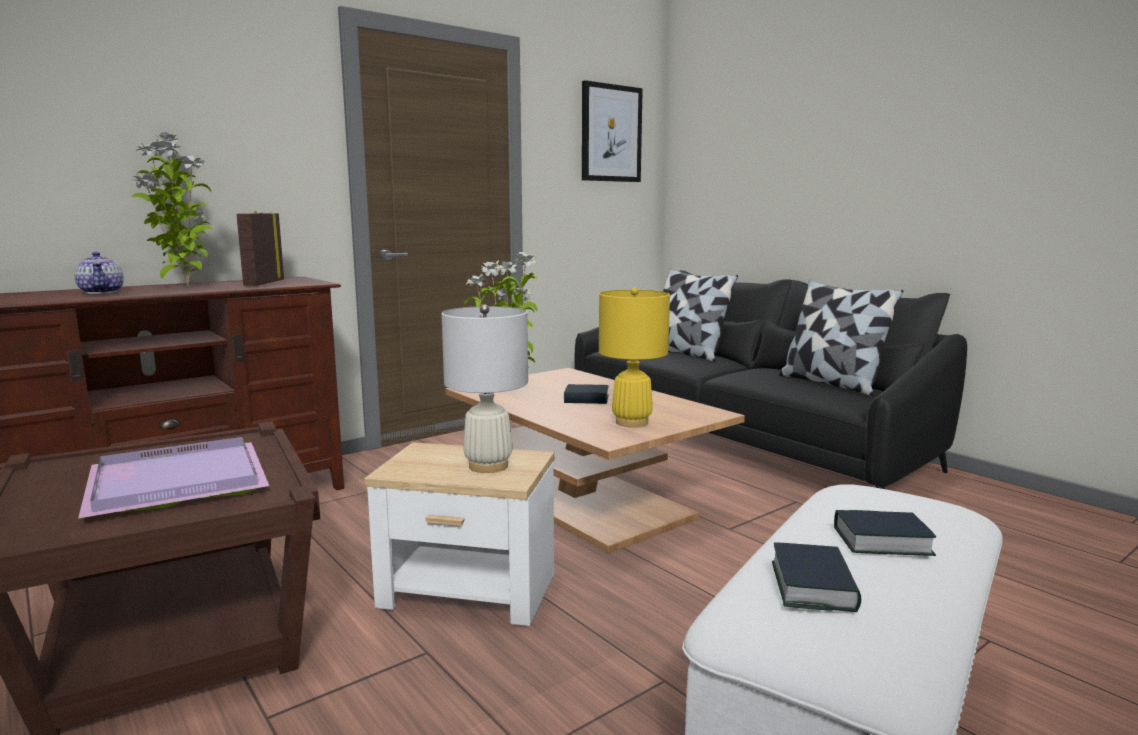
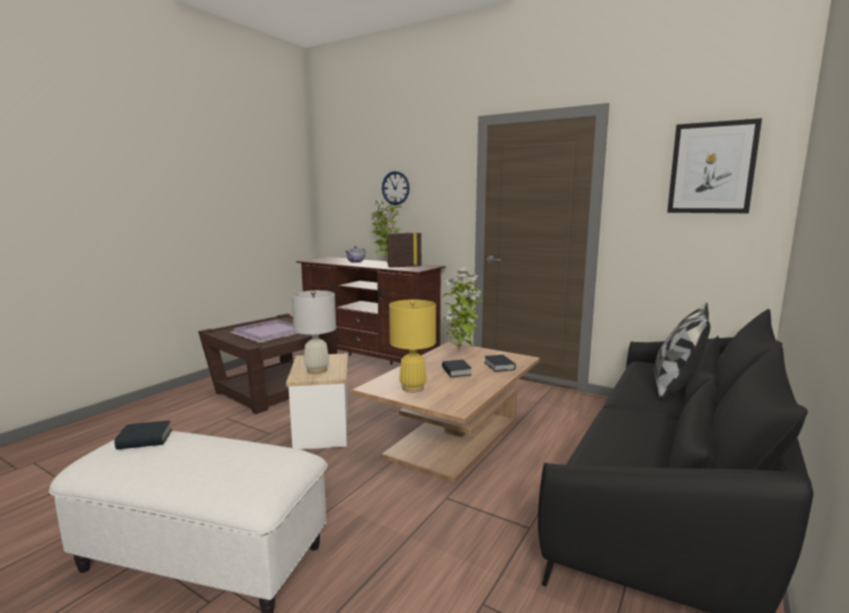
camera: 70 degrees right, 0 degrees up
pillow [779,280,904,396] -> none
book [834,510,936,556] -> book moved to [484,355,516,372]
none -> wall clock [382,171,410,205]

